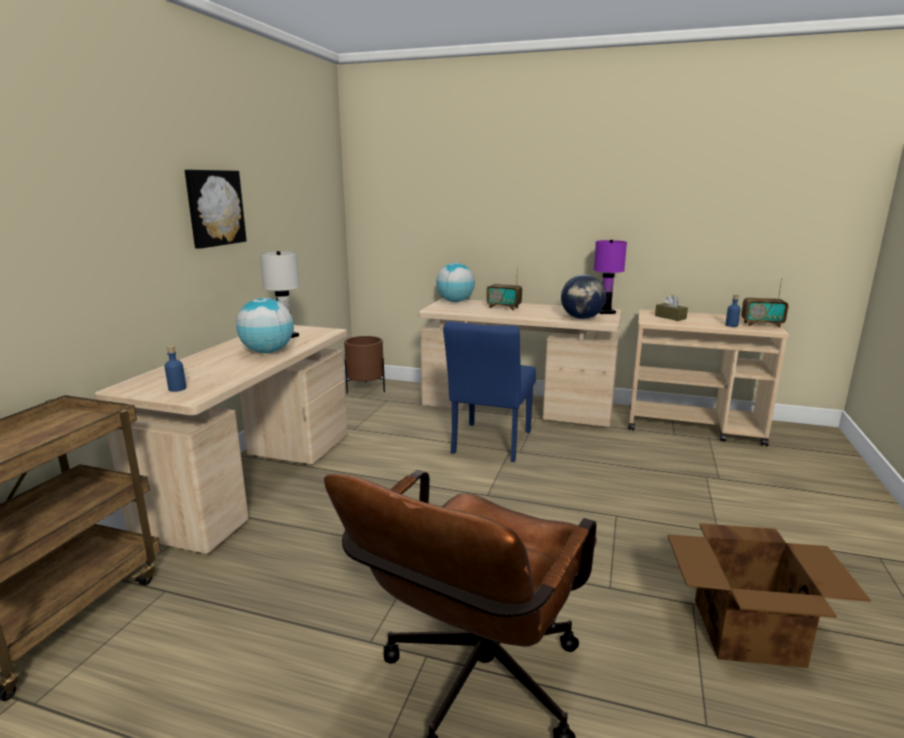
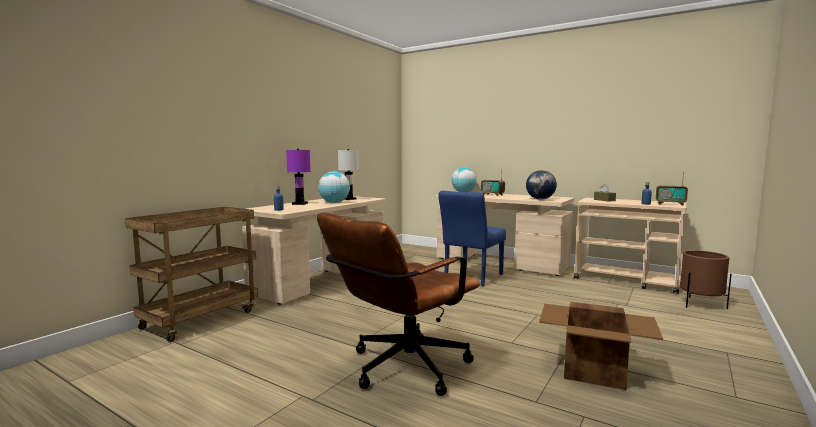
camera: 15 degrees right, 10 degrees down
picture [185,170,247,249] -> none
brown planter [344,336,385,394] -> brown planter moved to [680,250,732,309]
purple table lamp [594,240,627,314] -> purple table lamp moved to [286,149,311,205]

